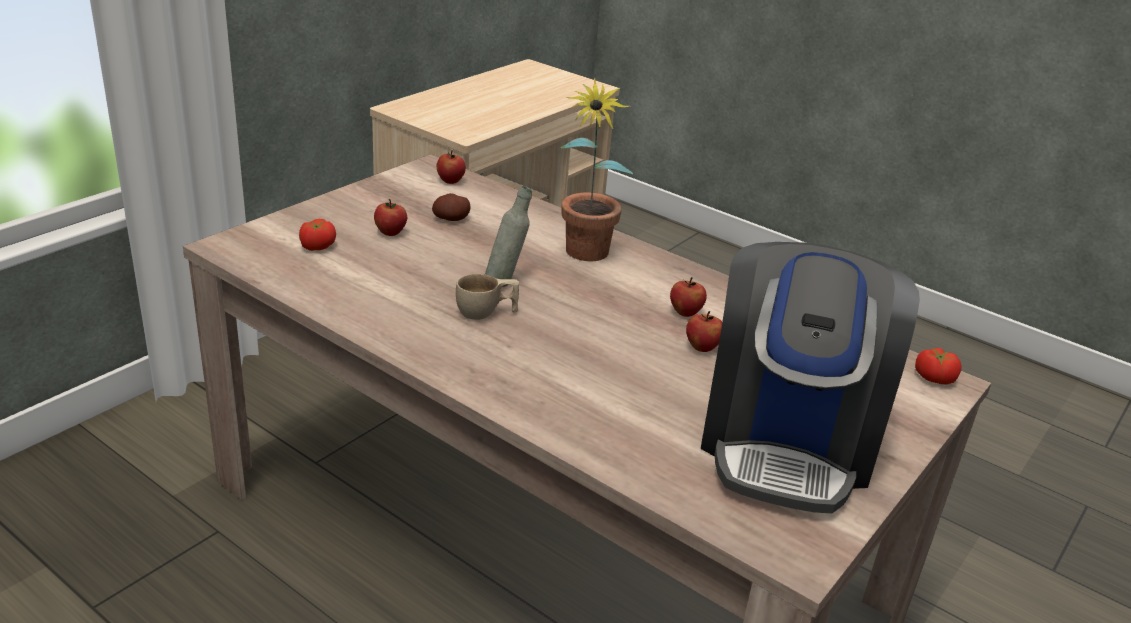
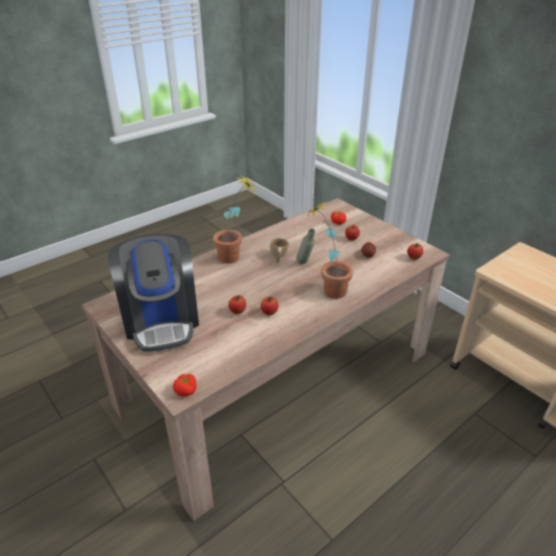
camera: 105 degrees right, 5 degrees up
coffee machine [701,242,920,513] -> coffee machine turned 135 degrees counterclockwise [108,234,199,352]
none -> potted plant [213,176,256,263]

